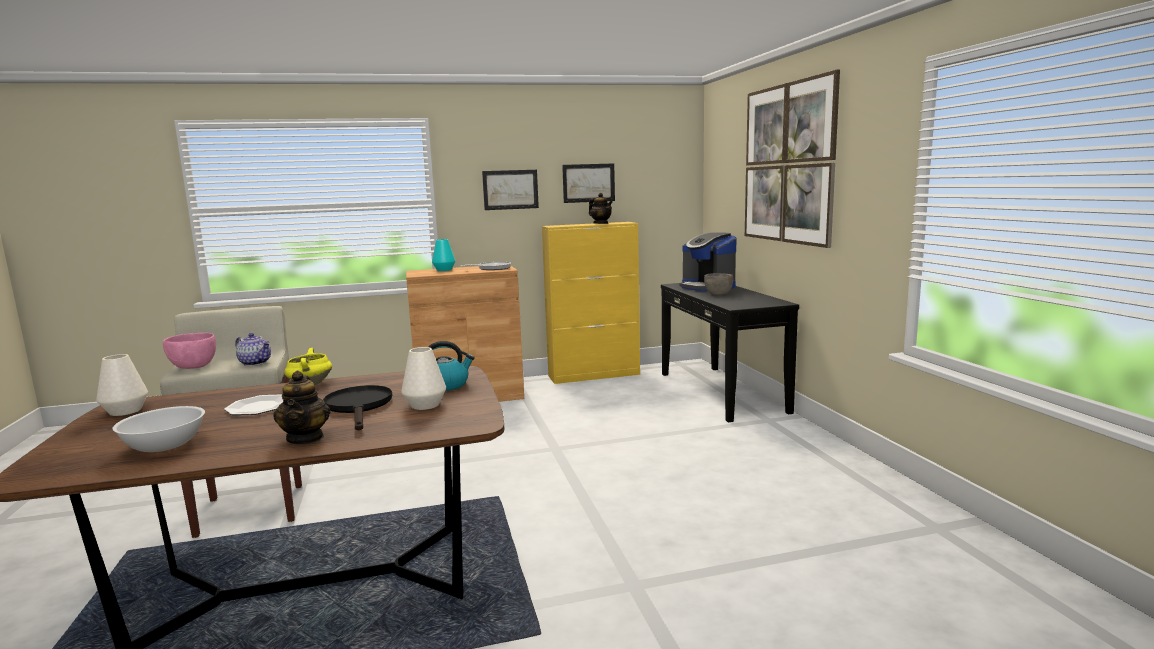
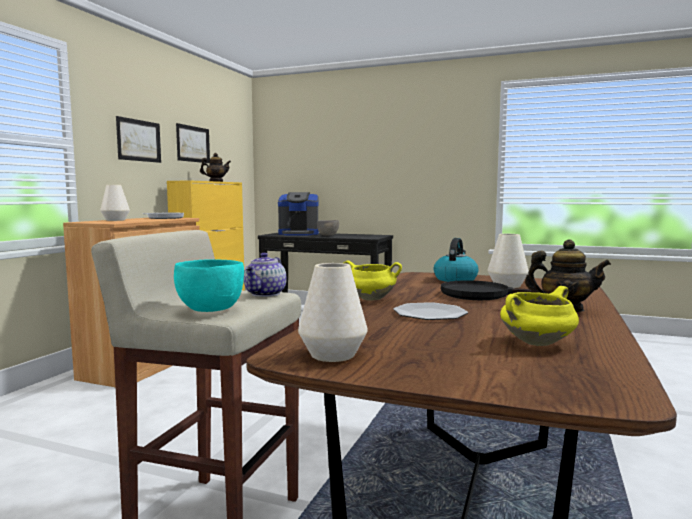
camera: 55 degrees left, 5 degrees down
white bowl [113,406,205,452] -> yellow cooking pot [500,286,579,346]
pink bowl [163,333,216,369] -> turquoise bowl [174,259,244,312]
teapot [235,333,271,366] -> teapot turned 135 degrees clockwise [244,253,287,297]
turquoise vase [432,239,455,271] -> white vase [100,185,130,221]
picture [745,70,840,248] -> none

